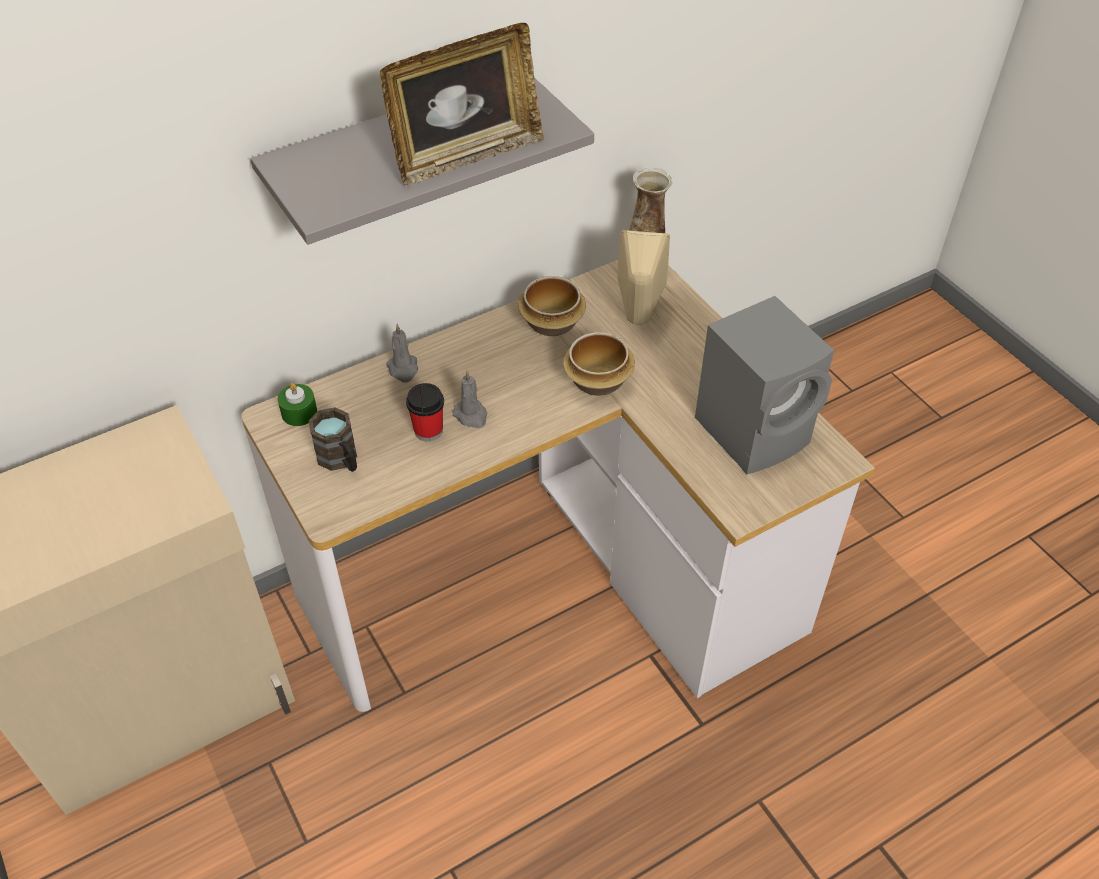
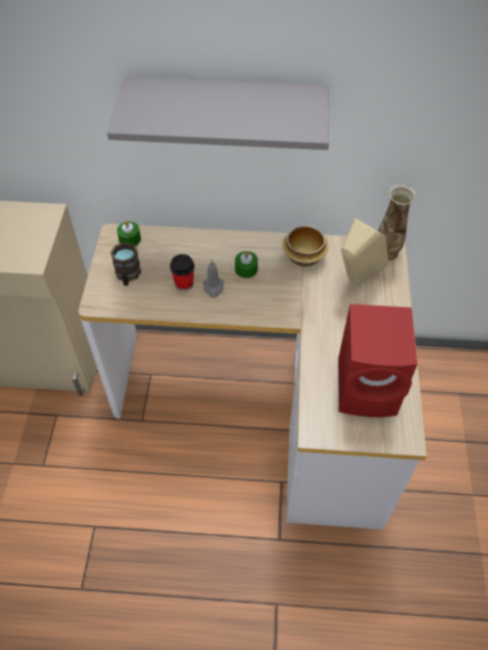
camera: 35 degrees right, 5 degrees up
picture frame [380,23,544,185] -> none
grey candle [386,324,418,383] -> none
bowl [563,332,635,396] -> none
grey speaker [695,296,834,474] -> red speaker [338,304,418,417]
none -> green candle [235,251,258,278]

